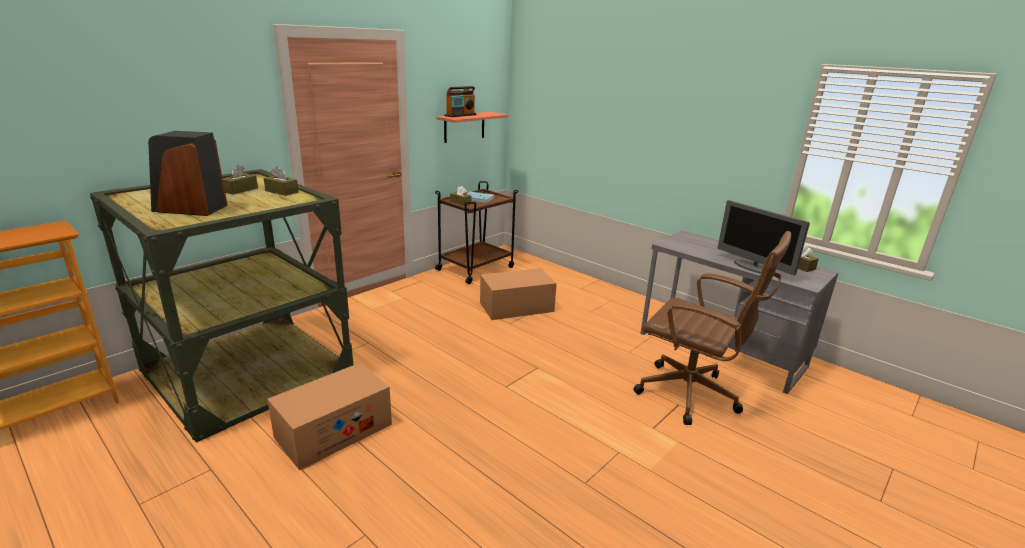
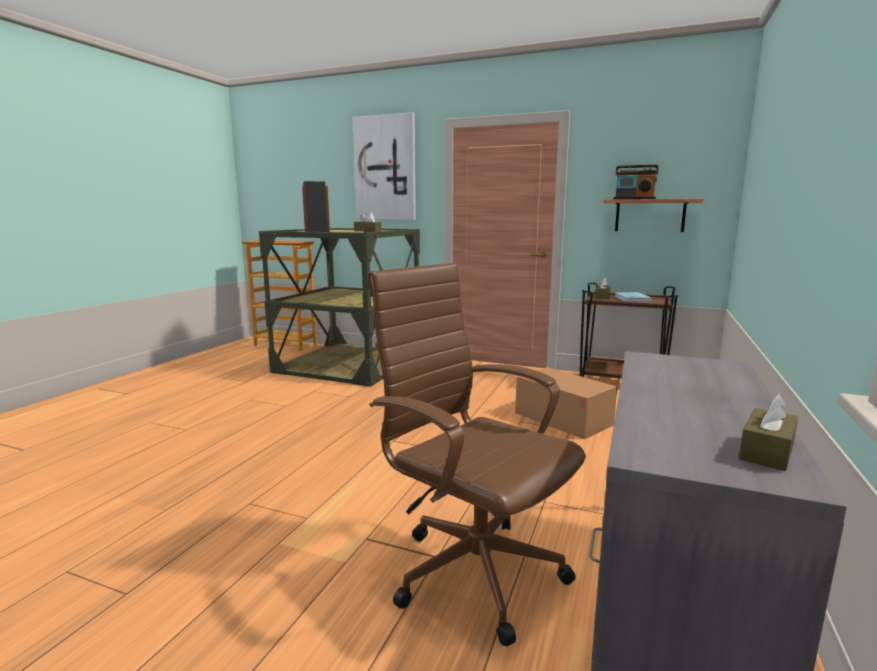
camera: 70 degrees right, 10 degrees down
cardboard box [267,363,392,470] -> none
brown office chair [633,231,791,425] -> brown office chair turned 120 degrees clockwise [368,263,586,647]
monitor [718,200,810,275] -> none
none -> picture [353,112,416,220]

